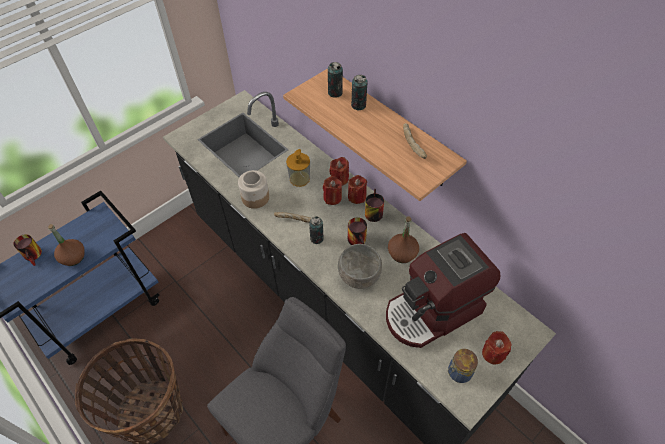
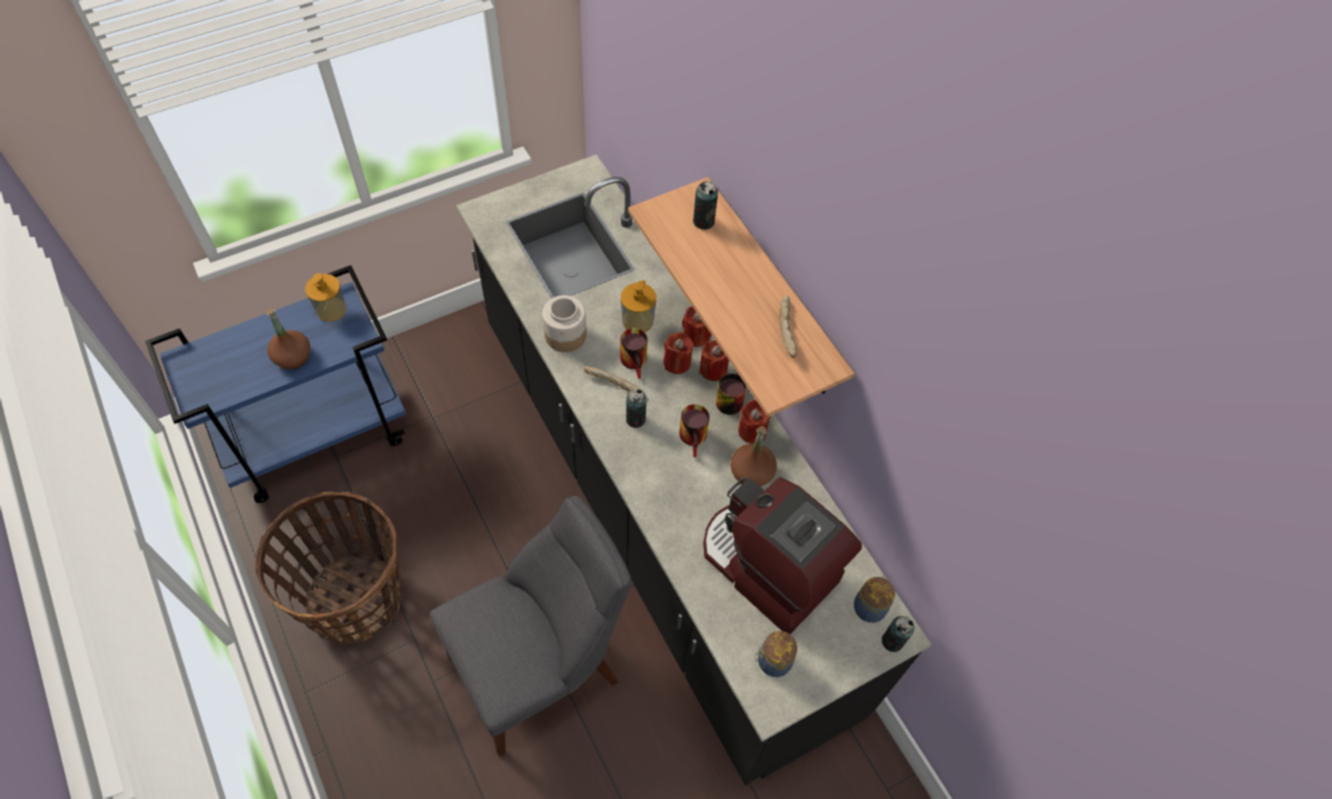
camera: 10 degrees right, 5 degrees up
mug [13,234,42,266] -> mug moved to [620,328,648,379]
grey bowl [338,244,382,289] -> none
can [351,75,367,111] -> can moved to [882,616,914,652]
coffee machine [386,233,500,348] -> coffee machine turned 60 degrees clockwise [703,477,862,634]
red candle [482,331,511,364] -> red candle moved to [738,399,770,443]
none -> soap dispenser [305,273,346,322]
none -> jar [854,575,895,623]

